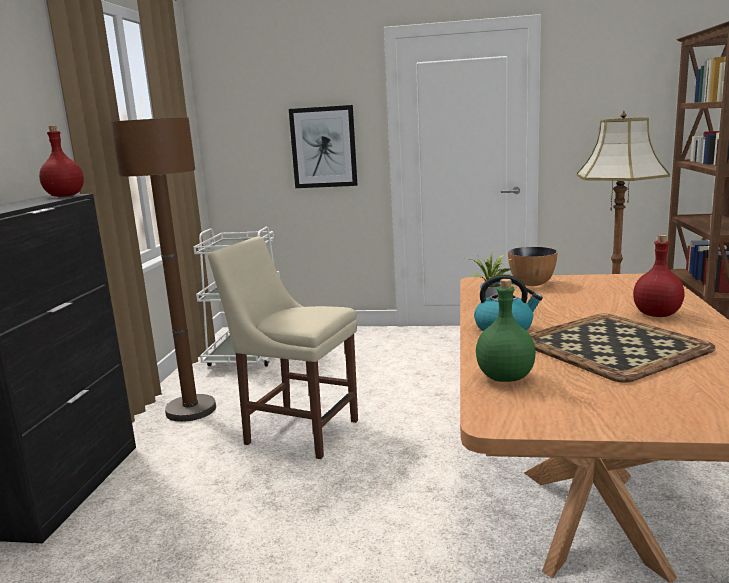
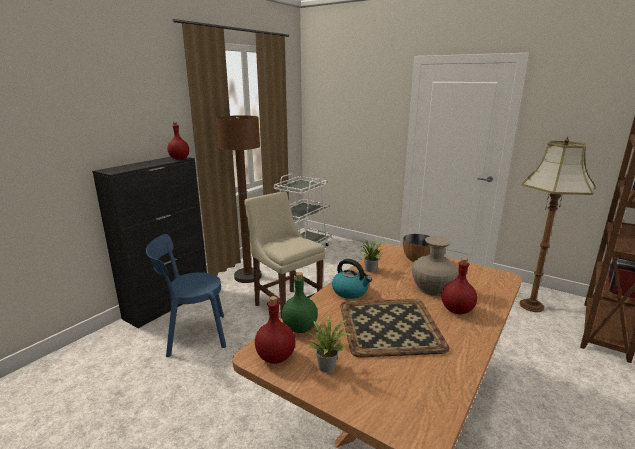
camera: 25 degrees right, 5 degrees up
picture [289,105,357,188] -> none
none -> blue chair [146,234,226,357]
none -> red bottle [255,296,295,364]
none -> potted plant [308,316,352,373]
none -> beige vase [412,236,458,296]

